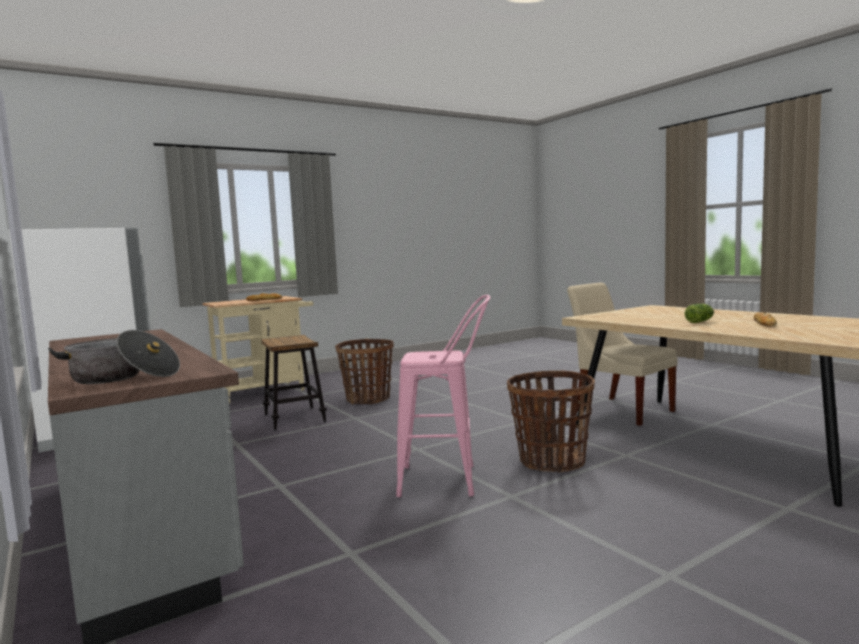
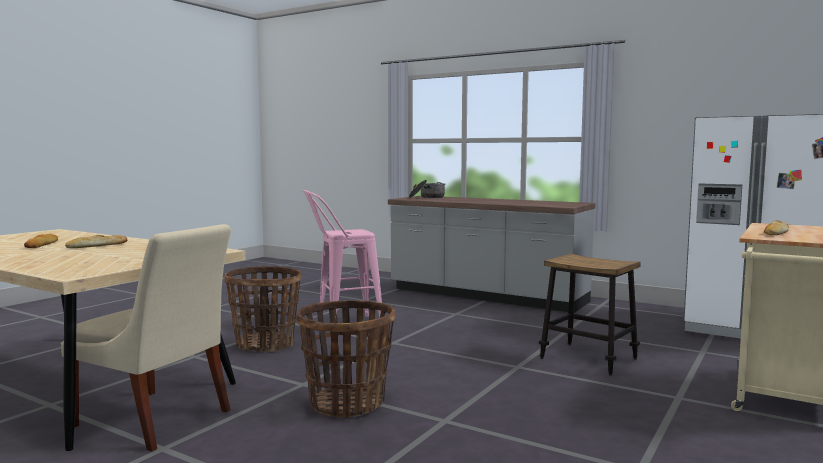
camera: 155 degrees right, 0 degrees up
basket [335,339,394,404] -> basket moved to [297,300,395,418]
lettuce [685,304,714,323] -> bread [65,235,127,248]

